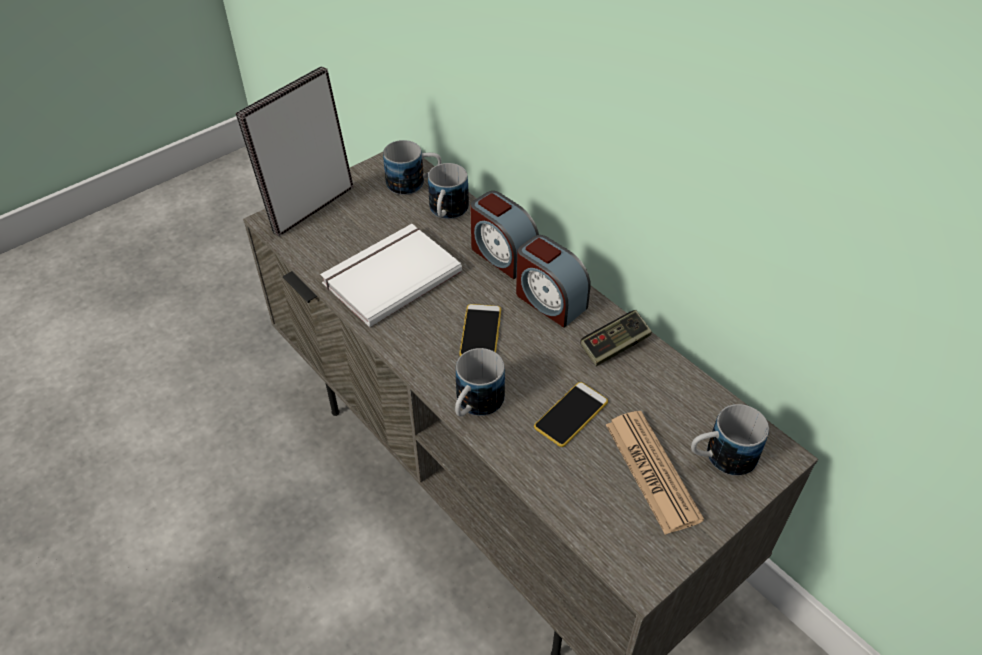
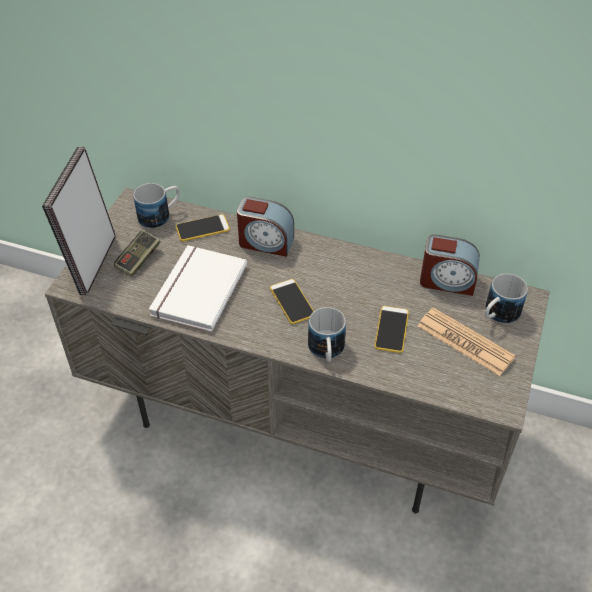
camera: 30 degrees left, 0 degrees up
mug [428,163,469,219] -> phone [176,214,230,241]
alarm clock [516,235,591,328] -> alarm clock moved to [420,234,480,296]
game controller [580,310,652,366] -> game controller moved to [114,230,160,277]

